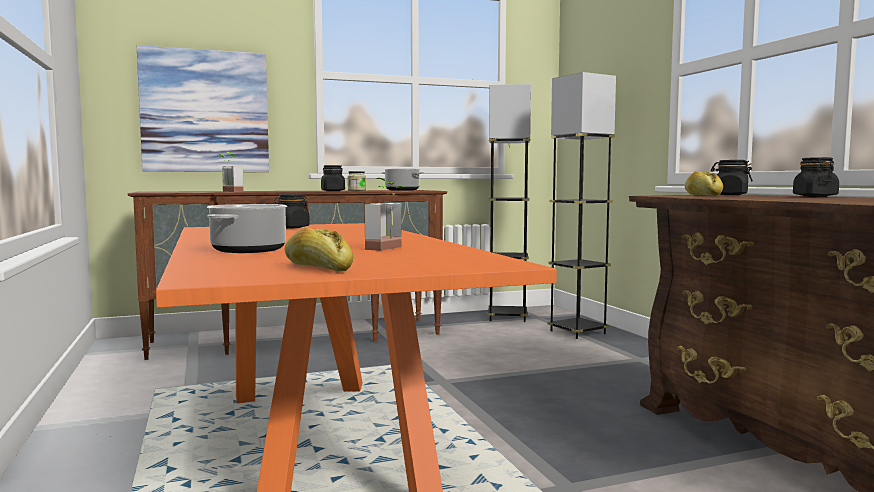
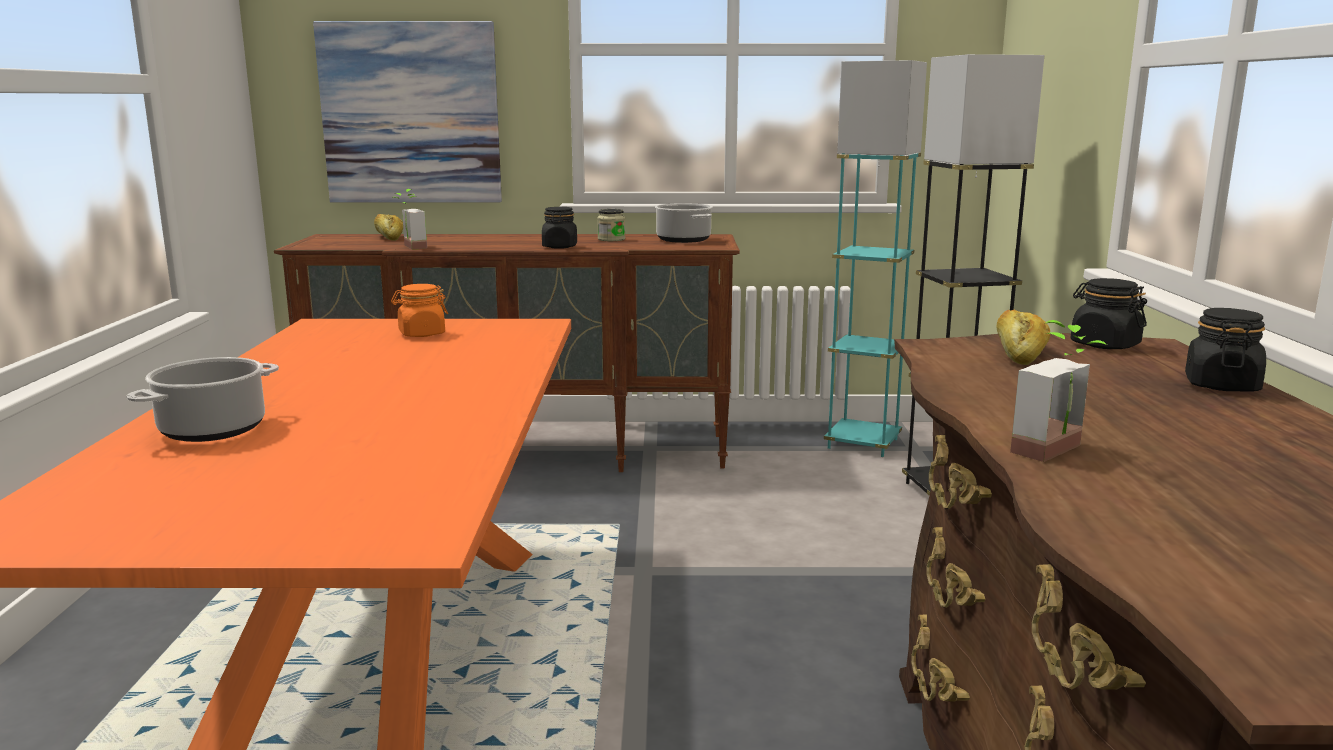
camera: 20 degrees right, 10 degrees up
black jar [273,194,310,228] -> orange jar [391,284,448,337]
bread [285,228,353,272] -> bread moved to [374,214,403,241]
potted plant [365,178,404,251] -> potted plant moved to [1010,320,1107,462]
grey floor lamp [487,84,531,322] -> turquoise floor lamp [824,60,927,457]

